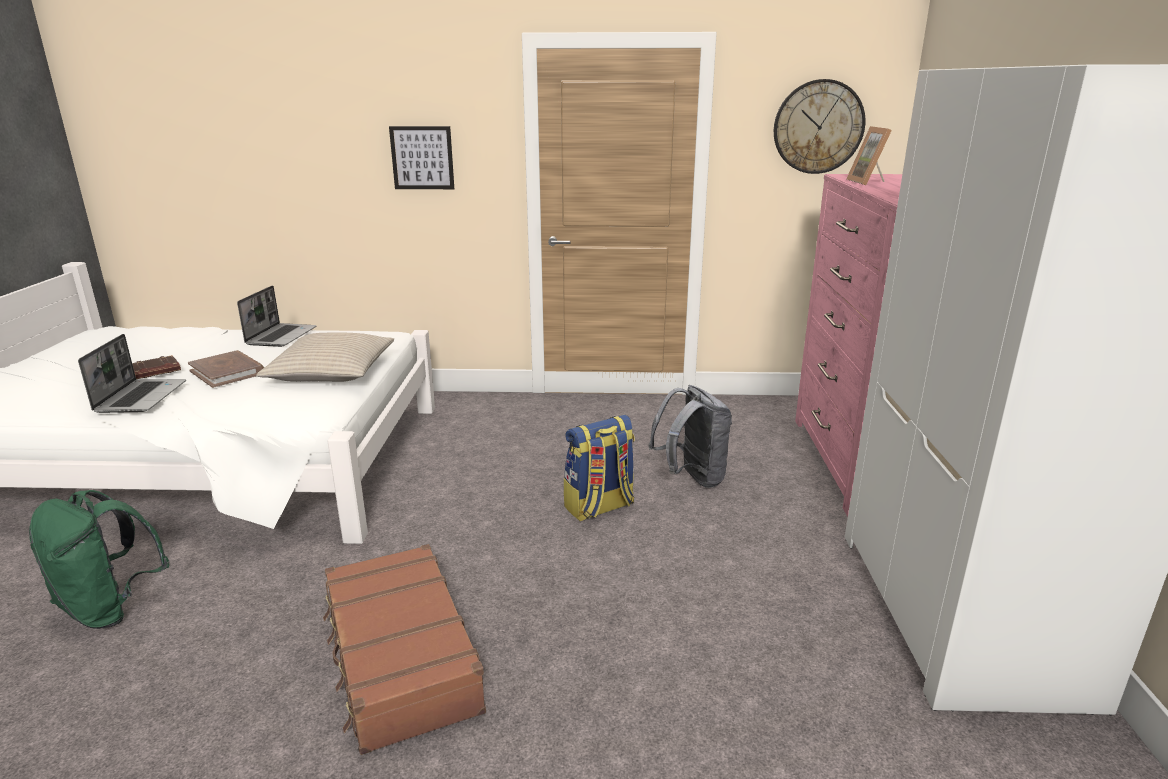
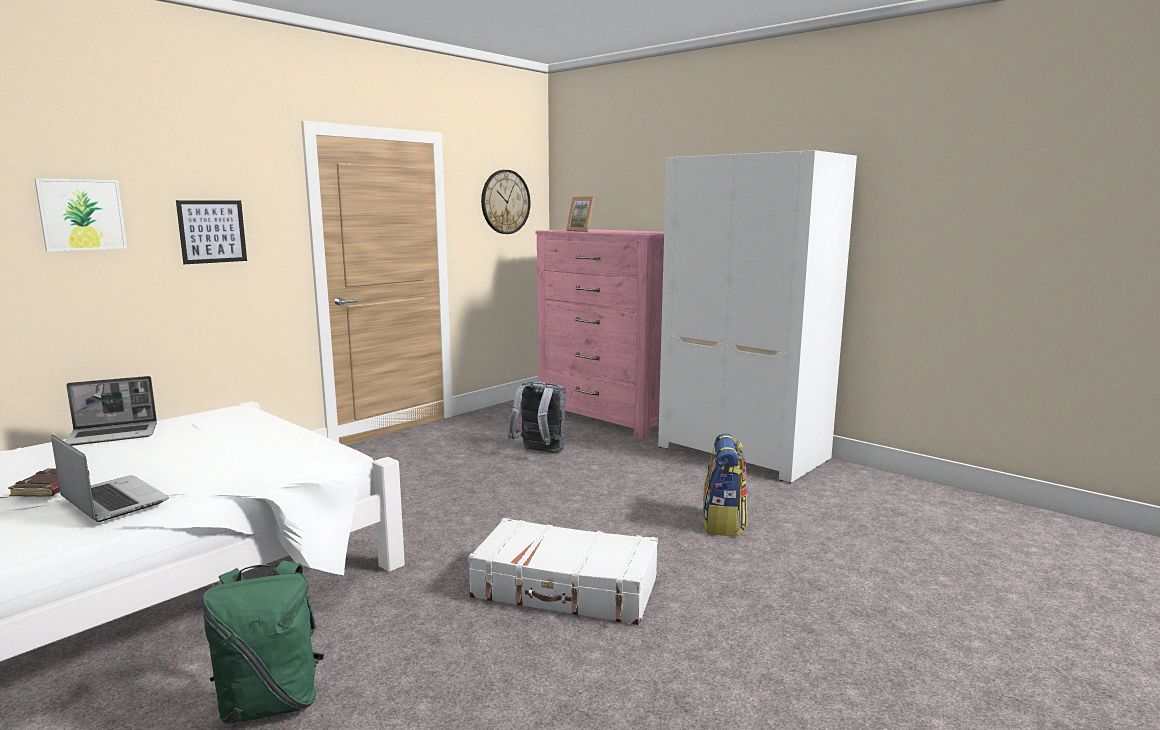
camera: 50 degrees left, 10 degrees down
brown book [188,350,264,388] -> none
laptop [237,285,317,347] -> laptop turned 105 degrees clockwise [65,376,157,446]
beige pillow [256,333,394,382] -> none
brown suitcase [323,544,486,755] -> white suitcase [468,518,658,625]
backpack [564,415,635,521] -> backpack moved to [703,433,747,536]
none -> picture [34,178,127,252]

